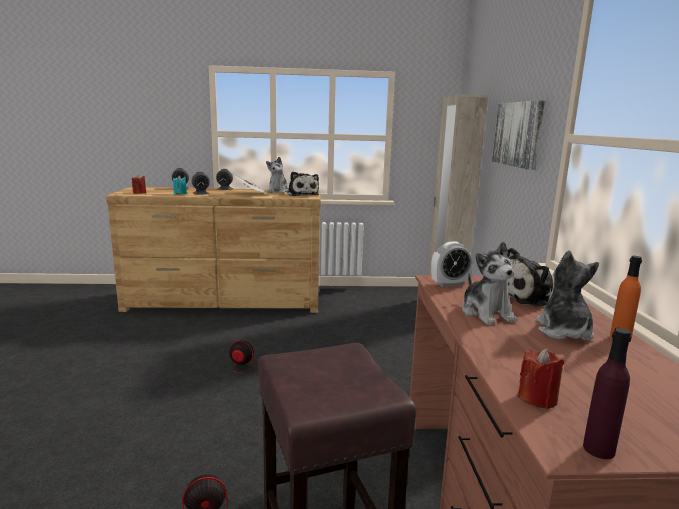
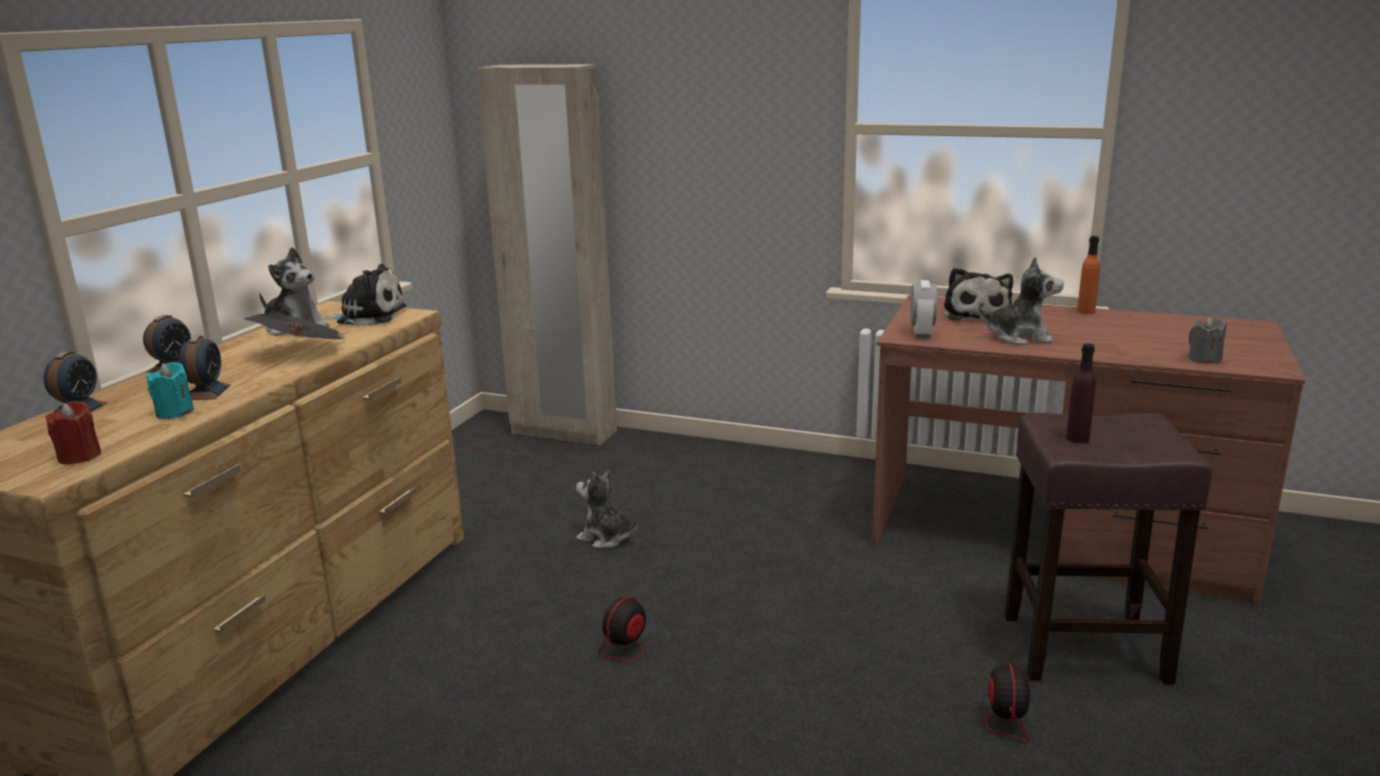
camera: 65 degrees left, 5 degrees up
picture [492,100,545,170] -> none
red candle [517,349,564,409] -> grey candle [1188,317,1226,364]
plush toy [536,250,599,341] -> plush toy moved to [576,470,638,548]
purple bottle [583,328,632,459] -> purple bottle moved to [1066,344,1096,443]

